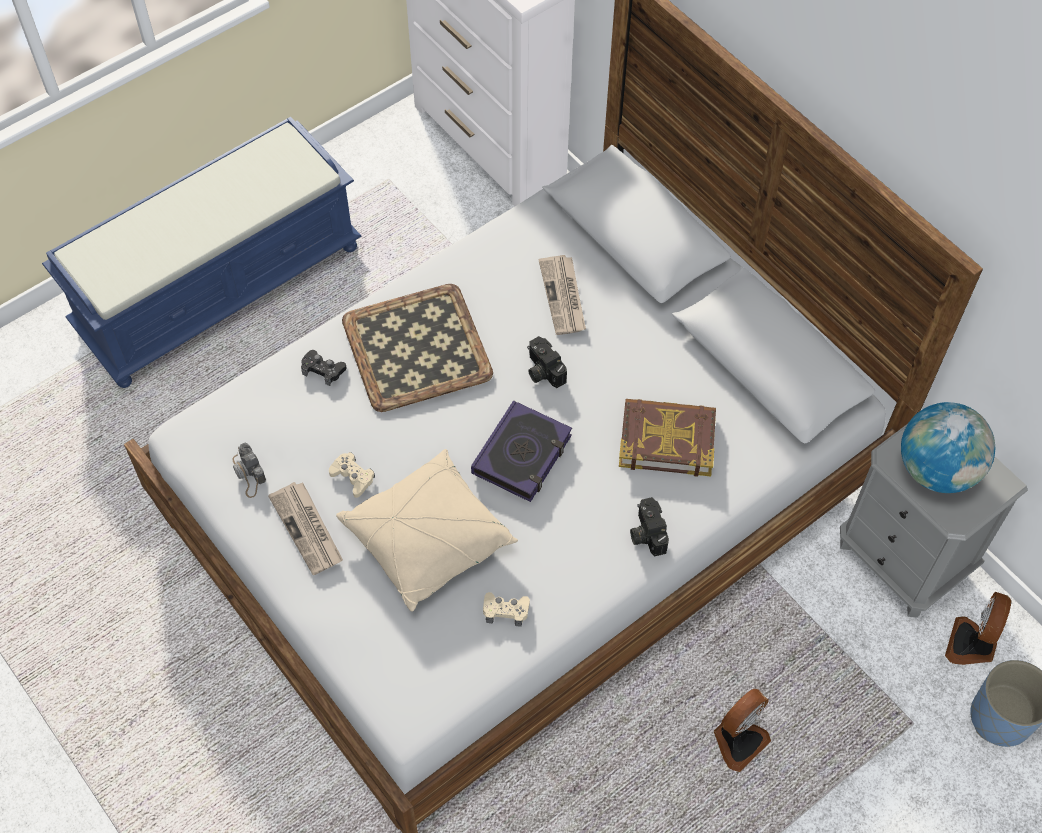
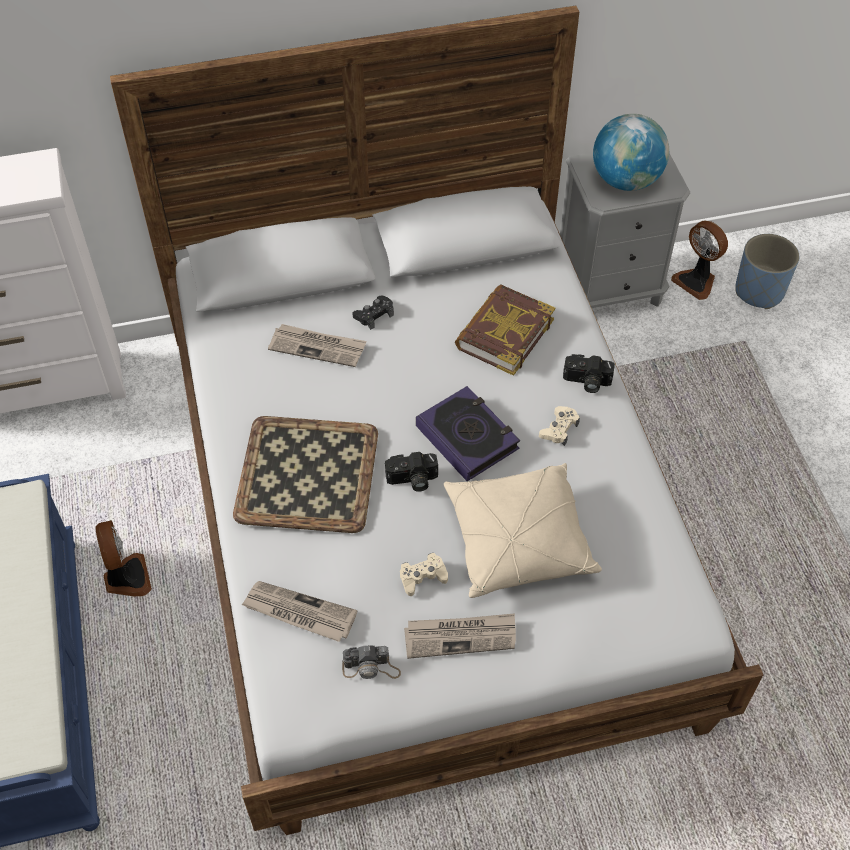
camera: 65 degrees left, 5 degrees down
black game controller [301,350,347,386] -> black game controller moved to [352,295,394,330]
beige game controller [483,592,530,627] -> beige game controller moved to [539,406,580,446]
camera [527,336,567,388] -> camera moved to [385,452,438,492]
fan [714,689,771,772] -> fan moved to [95,520,152,596]
none -> newspaper [241,581,357,642]

